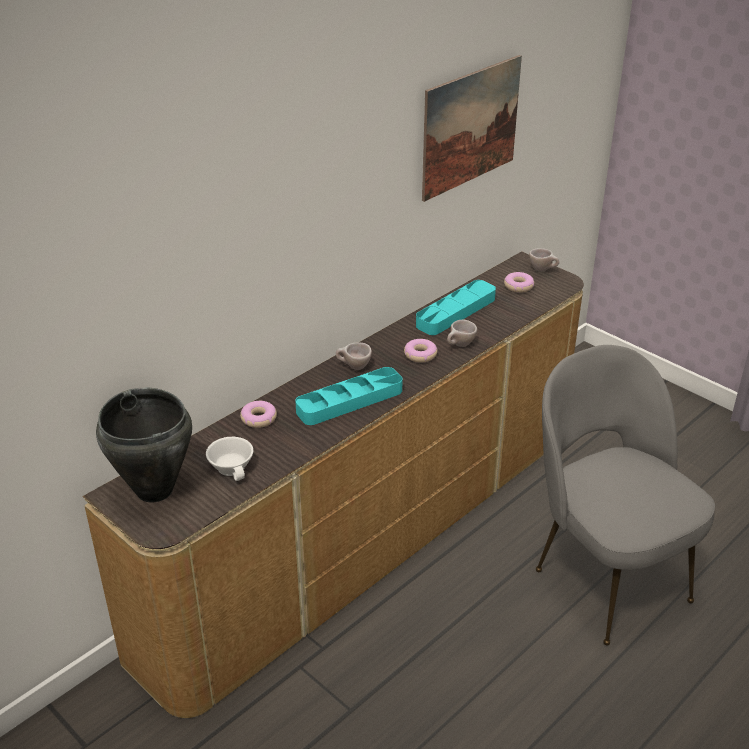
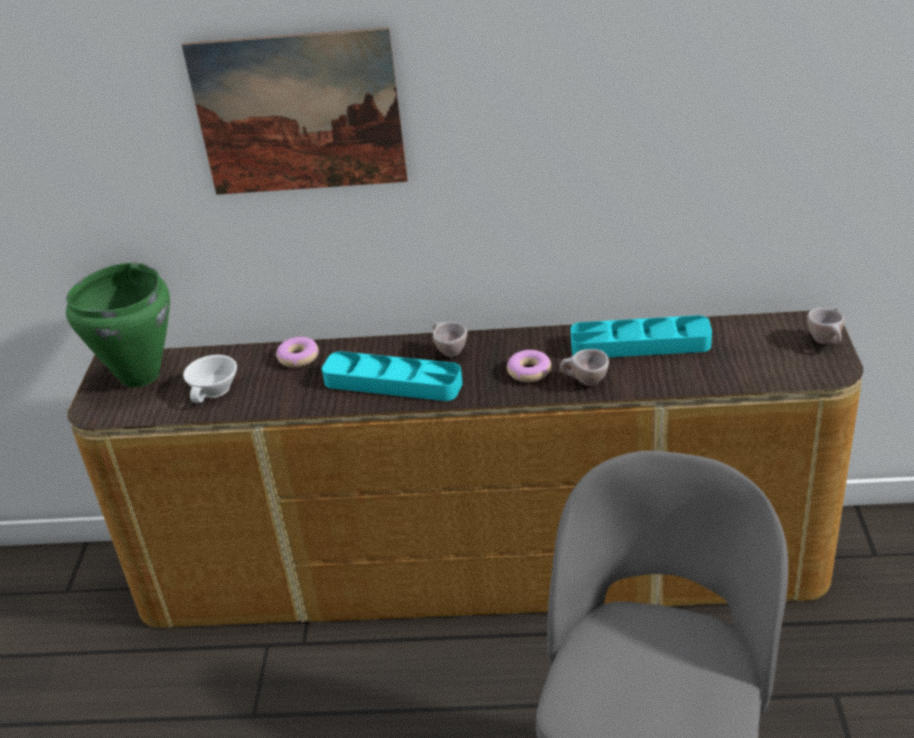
camera: 50 degrees right, 0 degrees up
black cooking pot [96,388,192,502] -> green cooking pot [66,262,170,387]
picture [422,55,522,202] -> picture moved to [182,27,408,195]
donut [504,272,534,293] -> none

